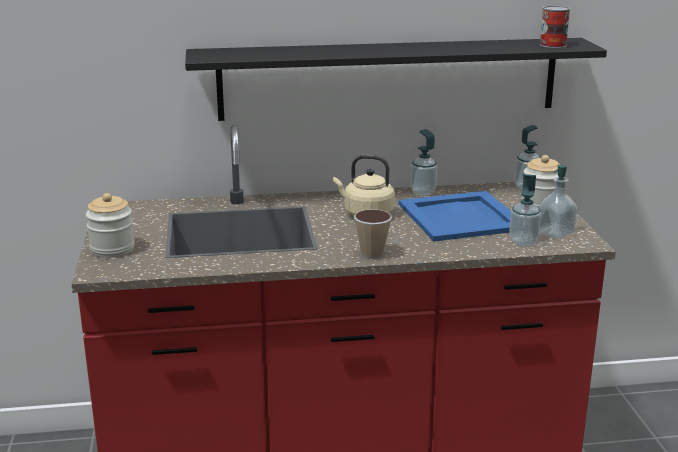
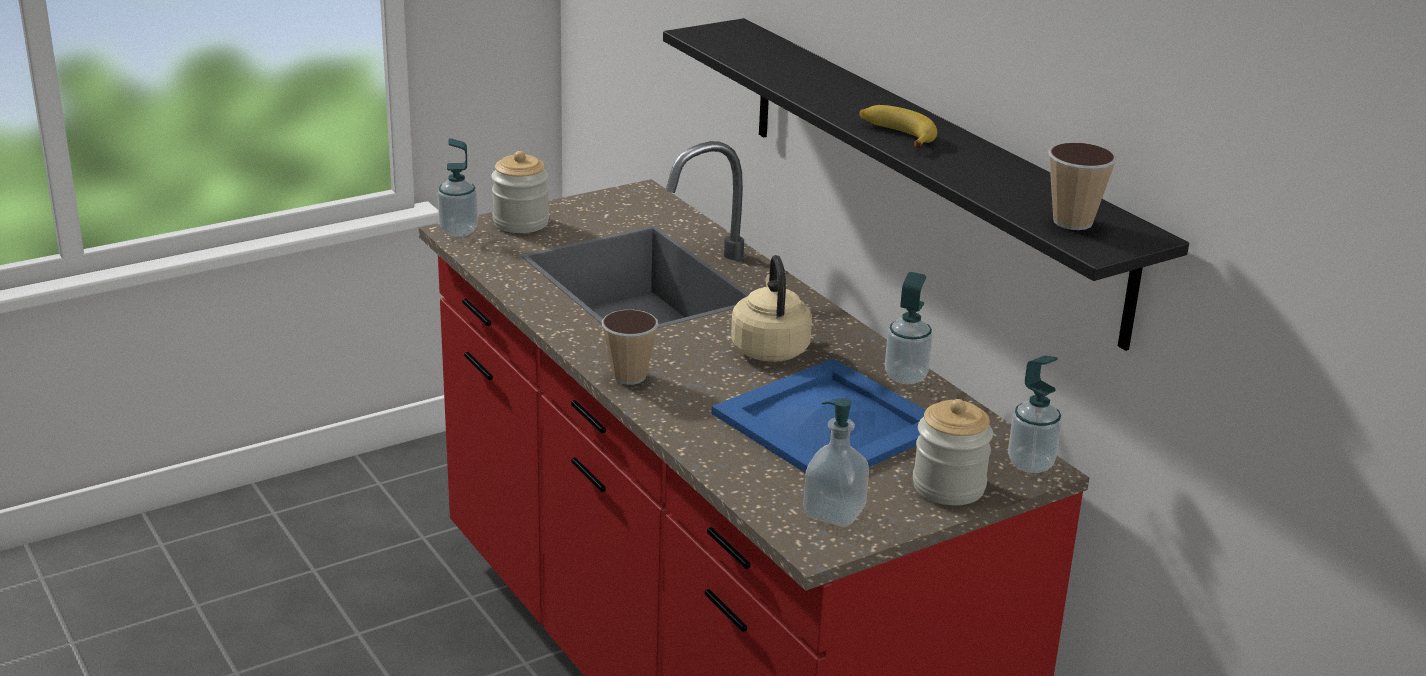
camera: 65 degrees right, 5 degrees up
soap dispenser [509,174,541,247] -> soap dispenser moved to [438,138,478,237]
can [540,6,570,48] -> cup [1048,142,1117,230]
none -> banana [859,105,937,148]

